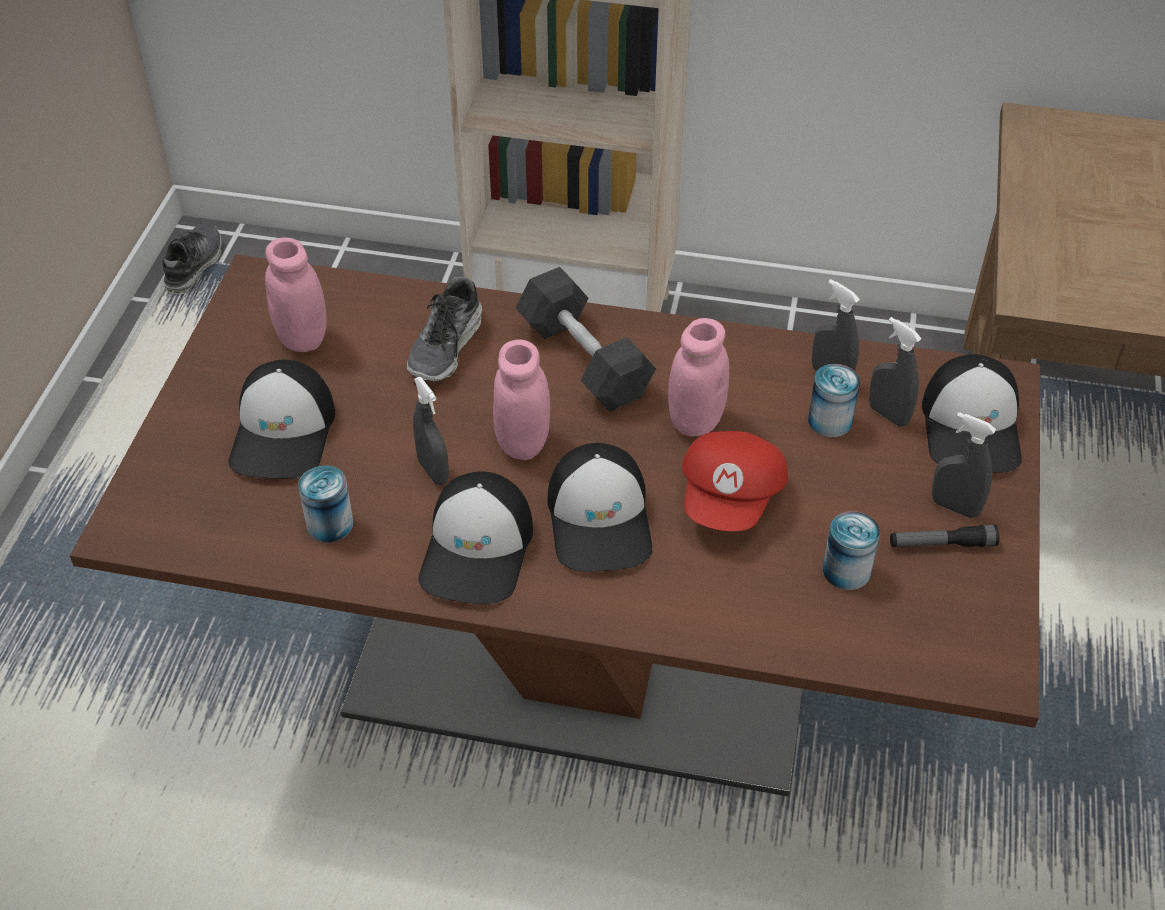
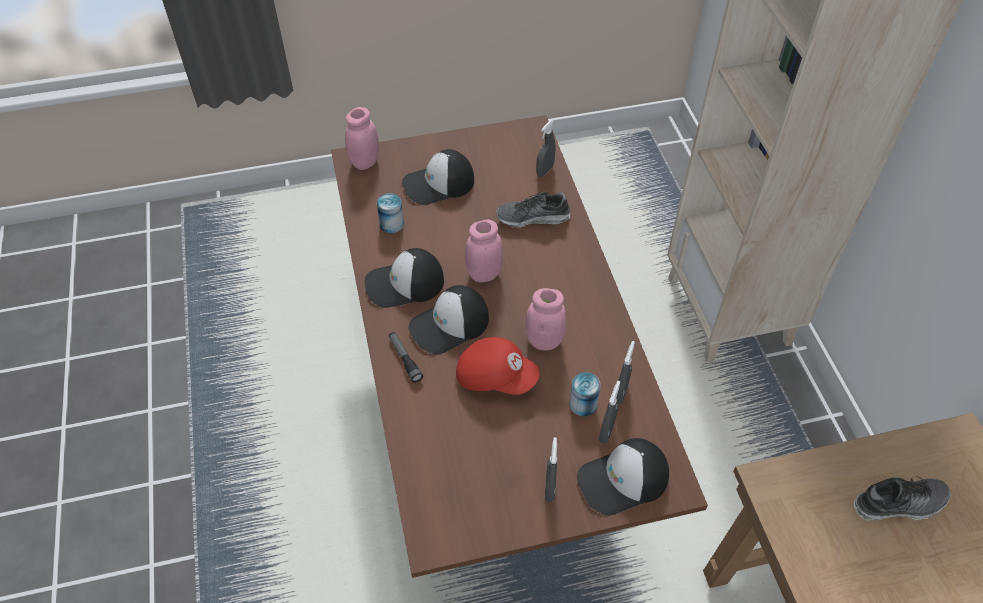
camera: 65 degrees right, 5 degrees up
shoe [163,222,222,295] -> shoe moved to [854,476,951,521]
pink jar [265,237,327,352] -> pink jar moved to [345,107,379,170]
grey spray bottle [413,377,449,485] -> grey spray bottle moved to [536,120,556,177]
black dumbbell [515,267,656,412] -> none
red cap [682,431,788,531] -> red cap turned 150 degrees counterclockwise [456,337,540,395]
can [823,511,880,590] -> none
flashlight [890,524,1000,547] -> flashlight moved to [389,332,423,383]

